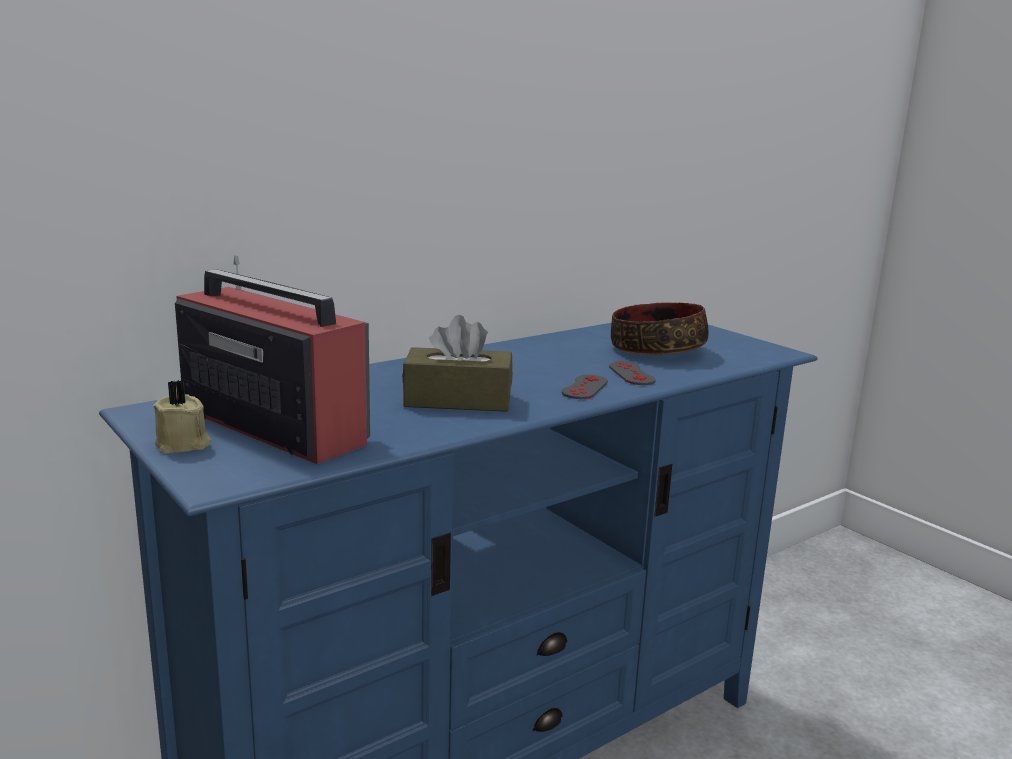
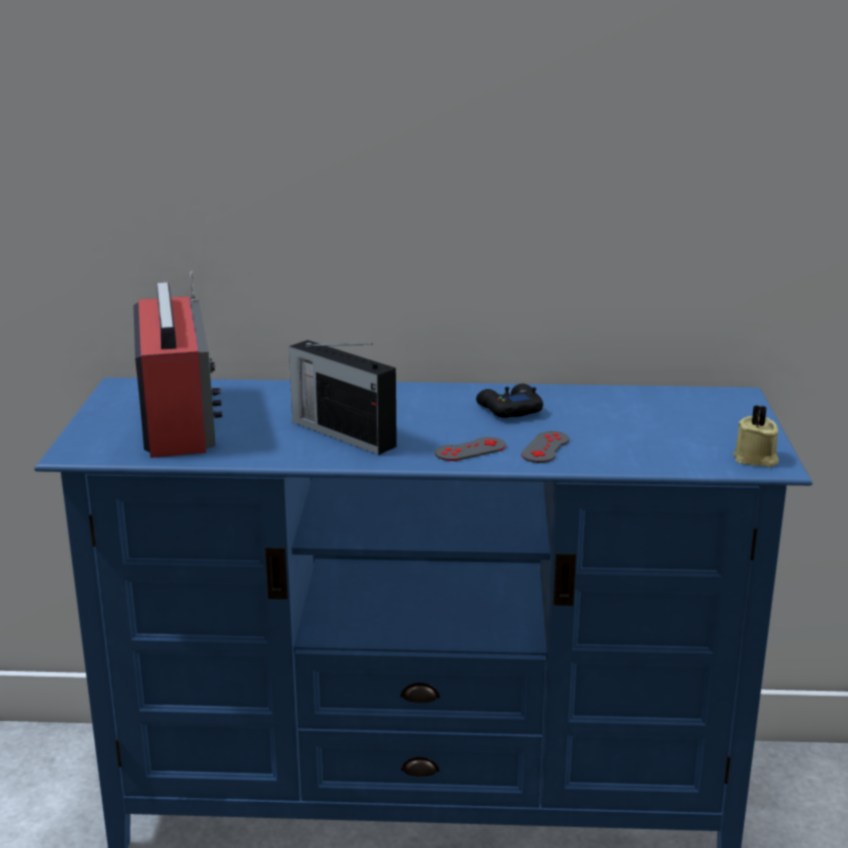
camera: 40 degrees right, 5 degrees up
beige candle [153,380,211,454] -> beige candle moved to [734,405,779,467]
brown tissue box [403,315,513,412] -> radio [289,340,397,455]
bowl [611,302,709,355] -> none
none -> black game controller [476,384,543,418]

